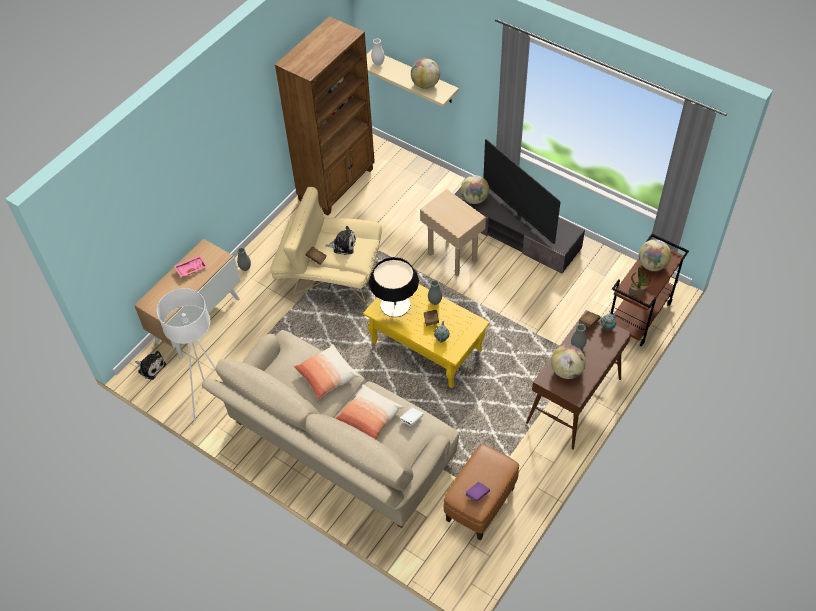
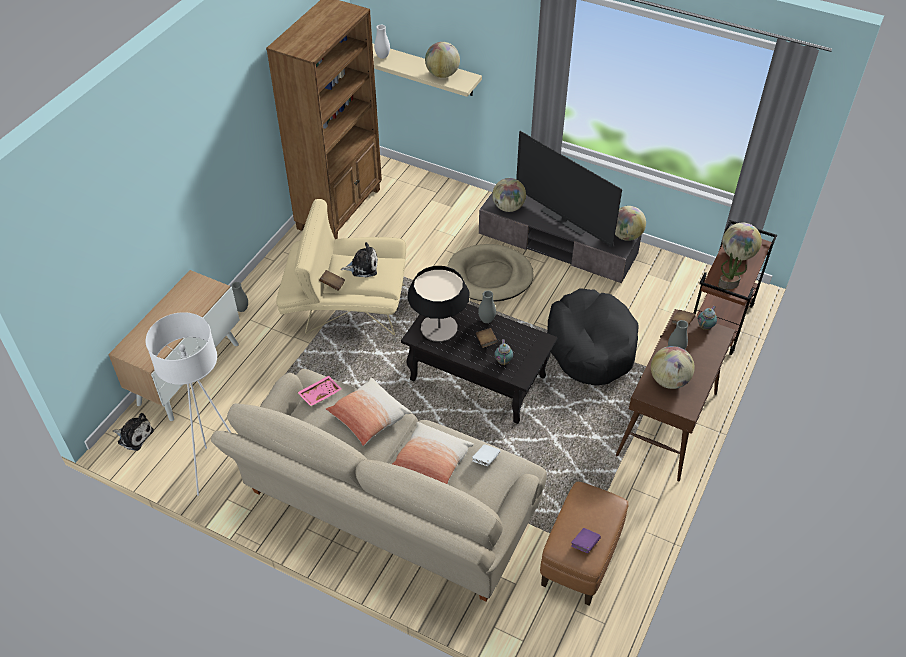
camera: 10 degrees left, 5 degrees down
pink tray [174,256,208,277] -> pink tray moved to [297,376,342,406]
yellow coffee table [363,284,490,388] -> black coffee table [401,304,557,424]
beige side table [420,189,486,276] -> beige dog bed [447,244,533,302]
none -> black dog bed [547,288,639,386]
none -> globe [615,206,646,241]

